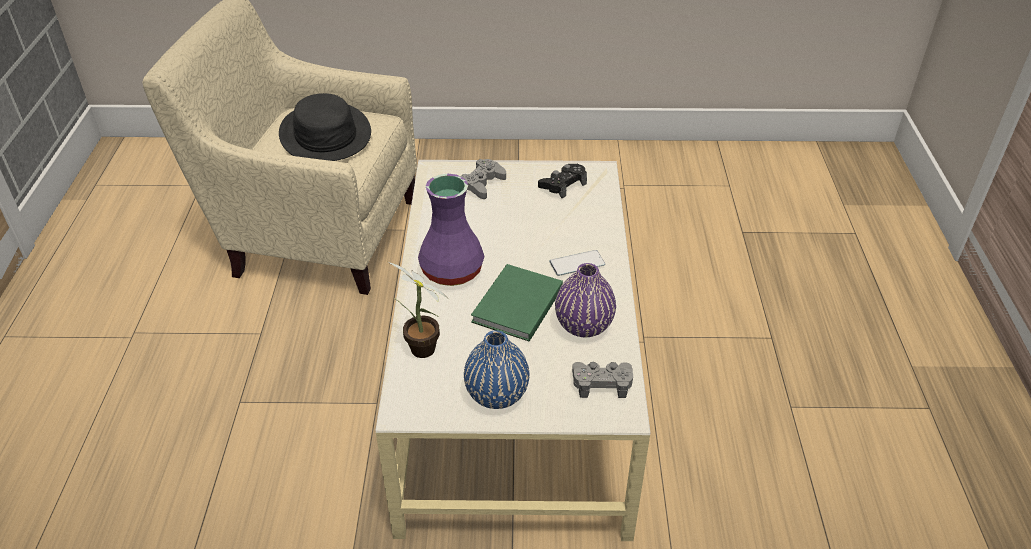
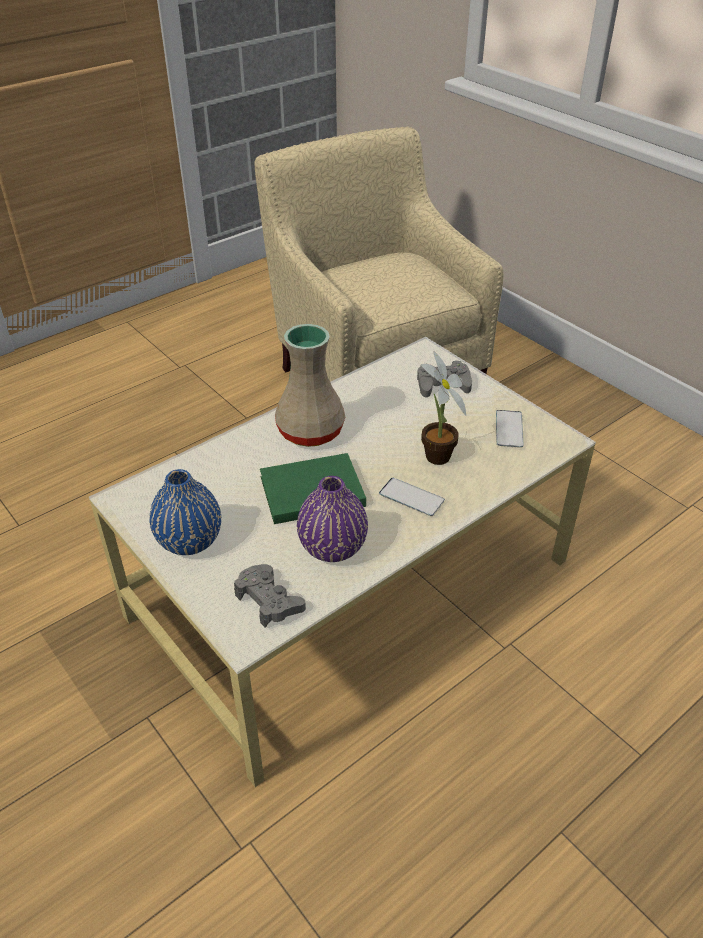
camera: 50 degrees right, 0 degrees up
black hat [279,93,371,161] -> none
potted plant [388,262,447,358] -> potted plant moved to [421,352,466,465]
purple vase [418,174,484,286] -> beige vase [275,324,345,447]
black game controller [538,164,587,198] -> phone [496,410,524,447]

